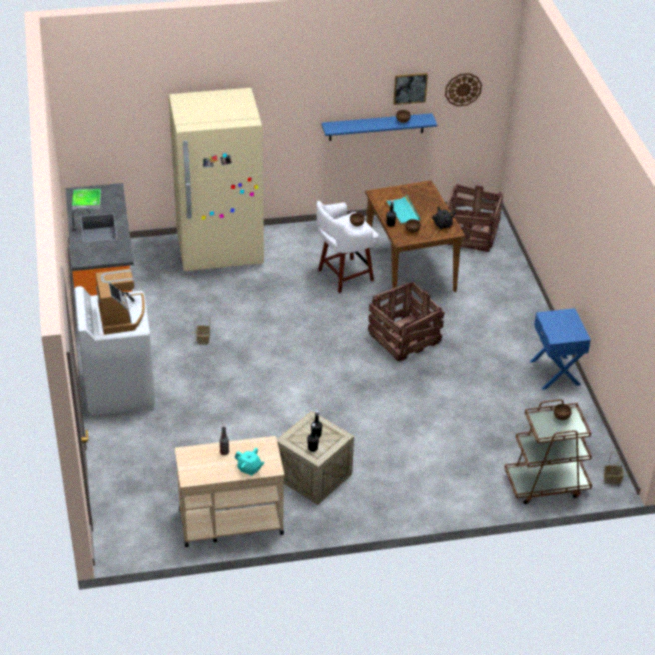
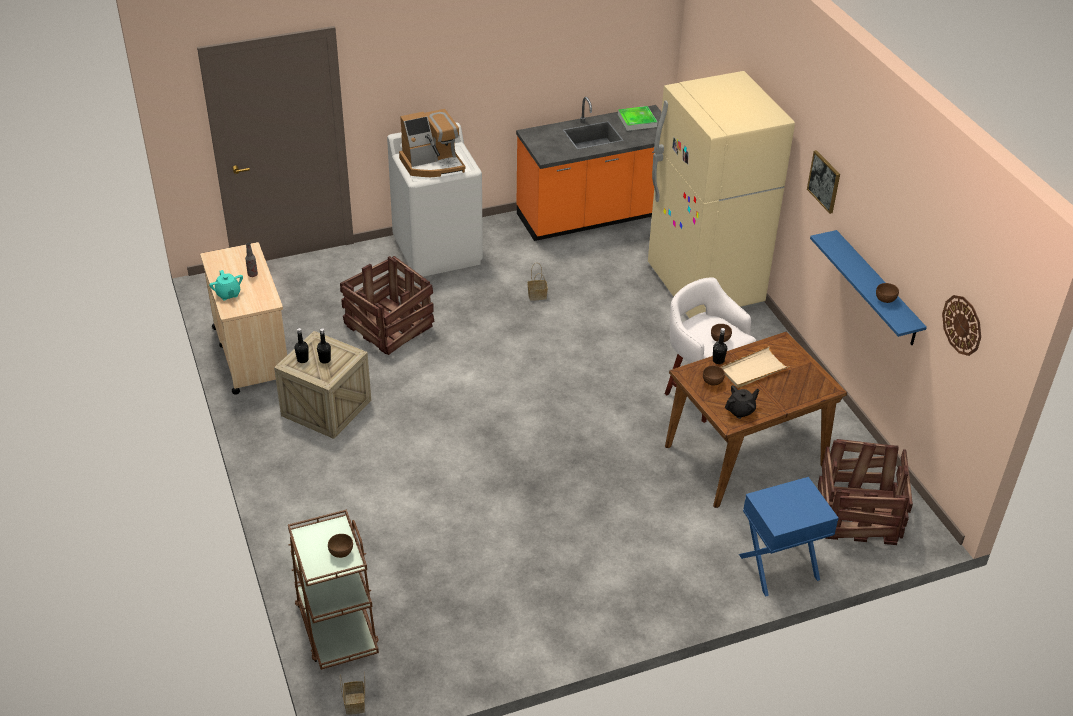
camera: 80 degrees right, 0 degrees up
turquoise teapot [235,448,265,476] -> turquoise teapot turned 45 degrees counterclockwise [209,270,243,301]
crate [368,281,445,361] -> crate moved to [340,256,434,355]
turquoise tray [385,195,421,225] -> beige tray [721,346,790,388]
picture [393,73,428,105] -> picture moved to [807,150,840,214]
blue nightstand [530,308,591,390] -> blue nightstand moved to [739,477,839,596]

